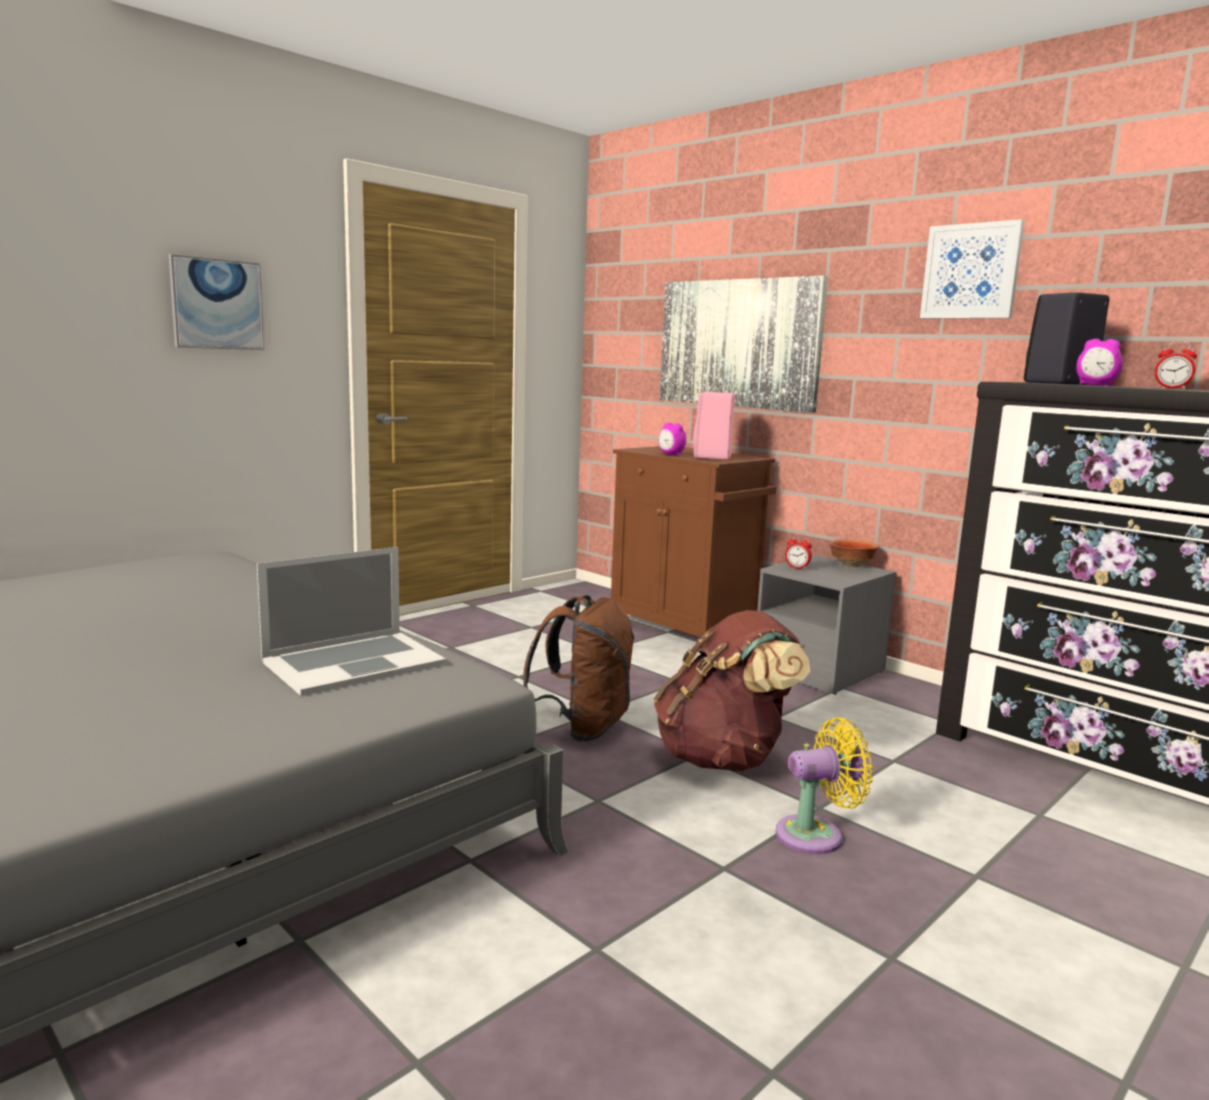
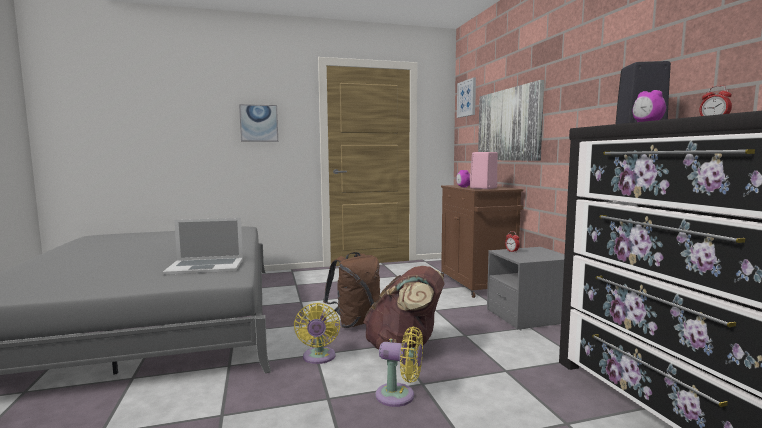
camera: 30 degrees right, 5 degrees down
bowl [829,539,879,567] -> none
picture [920,219,1025,318] -> picture moved to [457,78,476,118]
none -> yellow fan [294,303,340,364]

